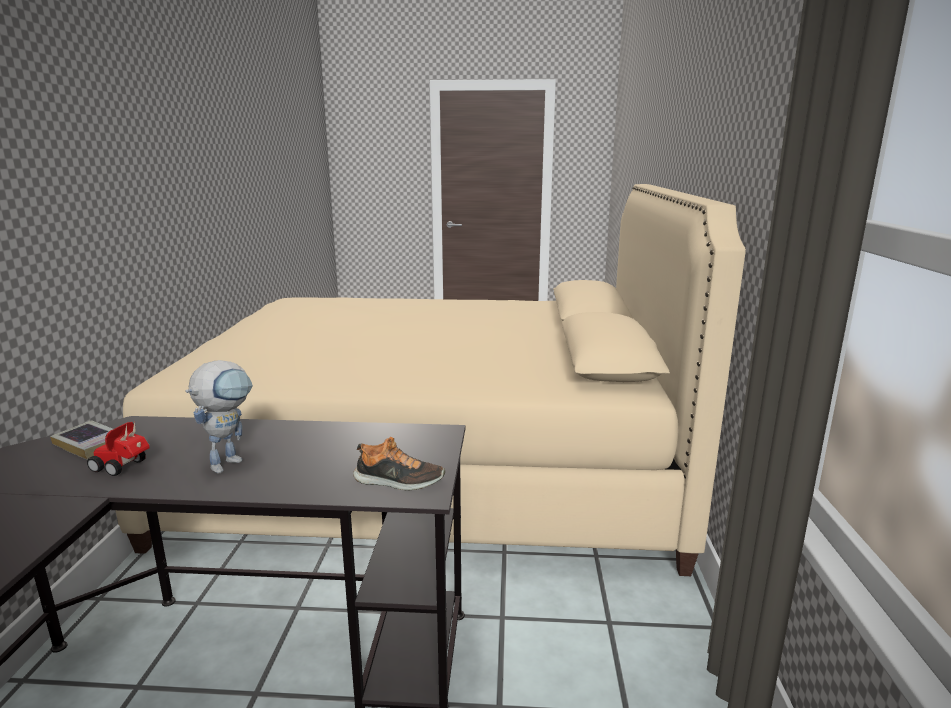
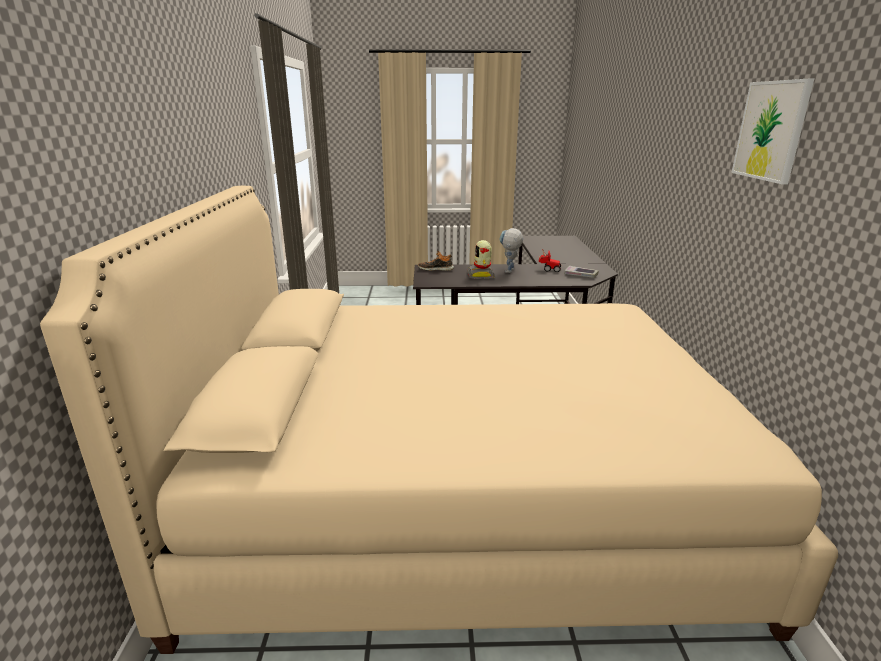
camera: 175 degrees right, 5 degrees up
none -> toy robot [467,240,495,279]
none -> picture [731,79,814,184]

